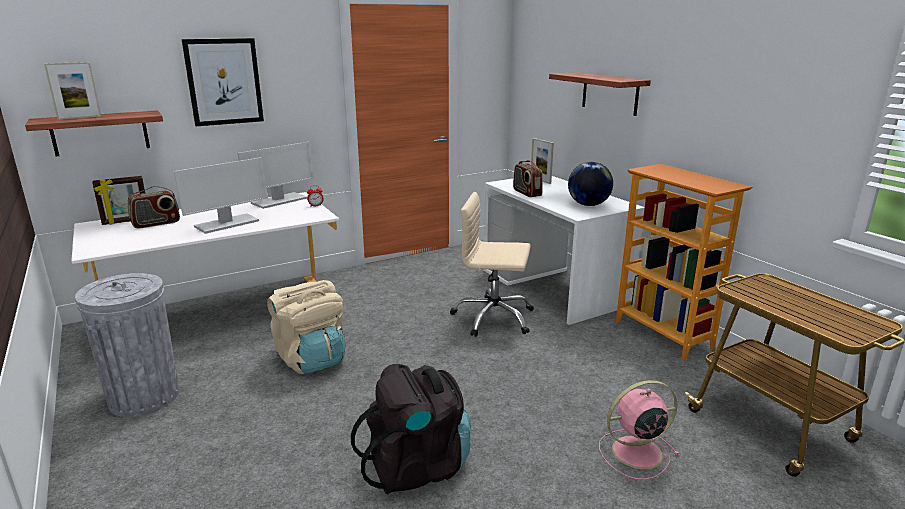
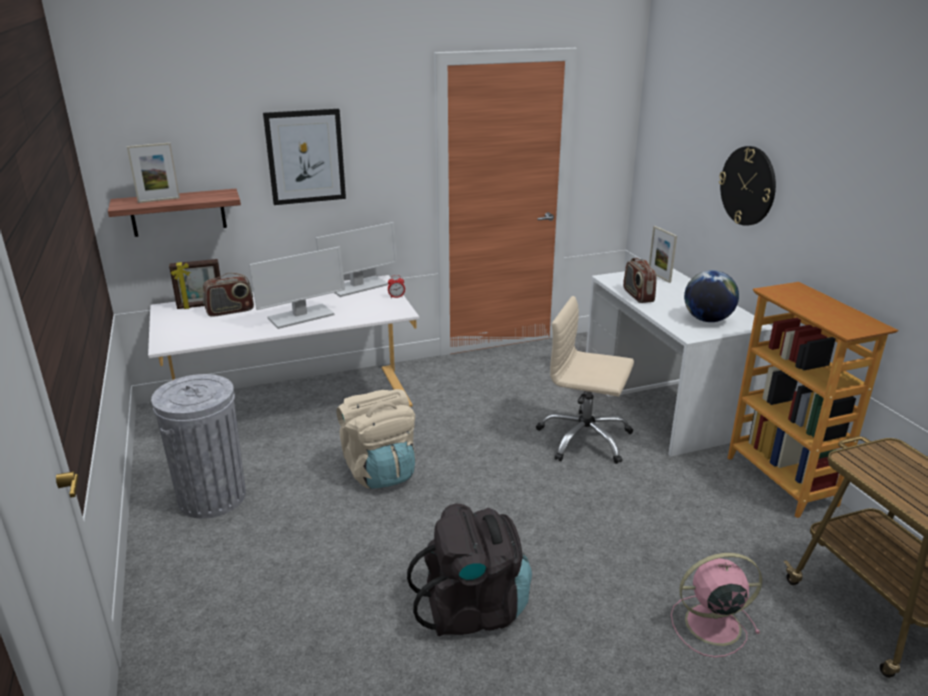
camera: 10 degrees right, 5 degrees up
shelf [549,72,651,116] -> wall clock [719,146,776,226]

